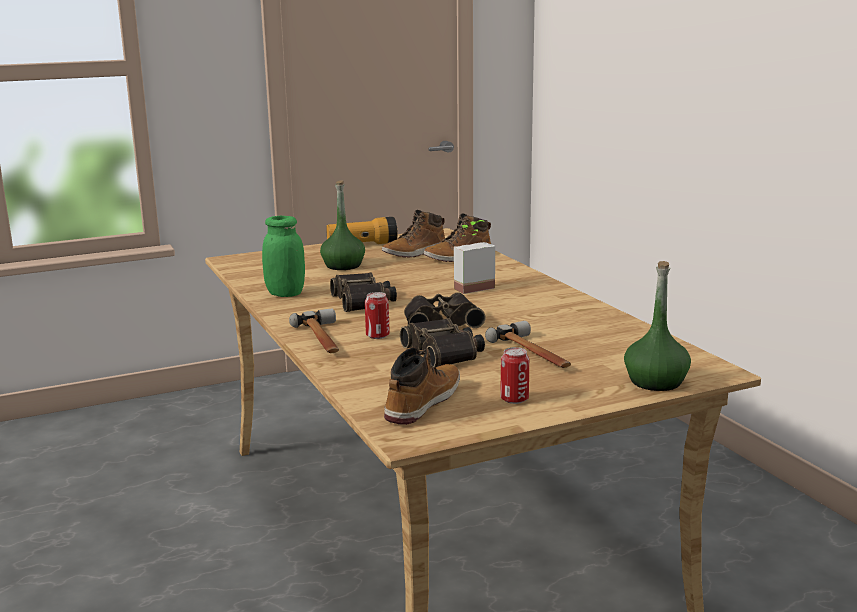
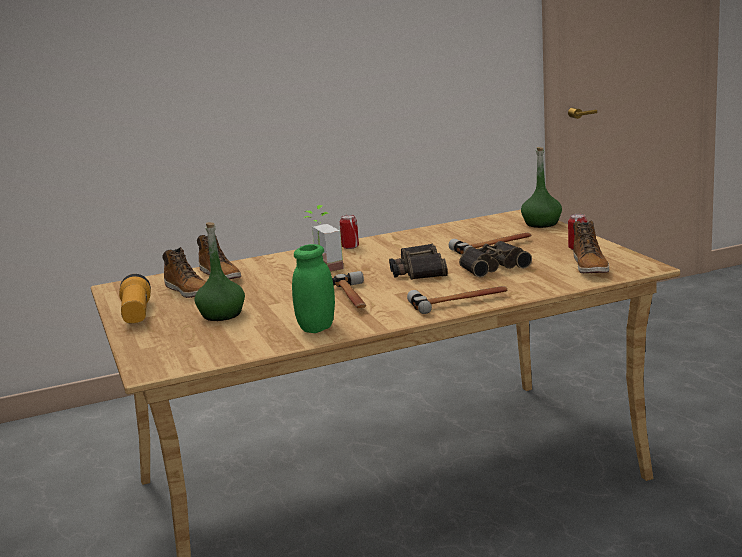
camera: 85 degrees left, 0 degrees up
binoculars [330,272,397,312] -> hammer [332,271,366,309]
can [365,292,390,339] -> can moved to [340,215,359,249]
boot [384,347,460,425] -> boot turned 120 degrees counterclockwise [573,221,609,273]

